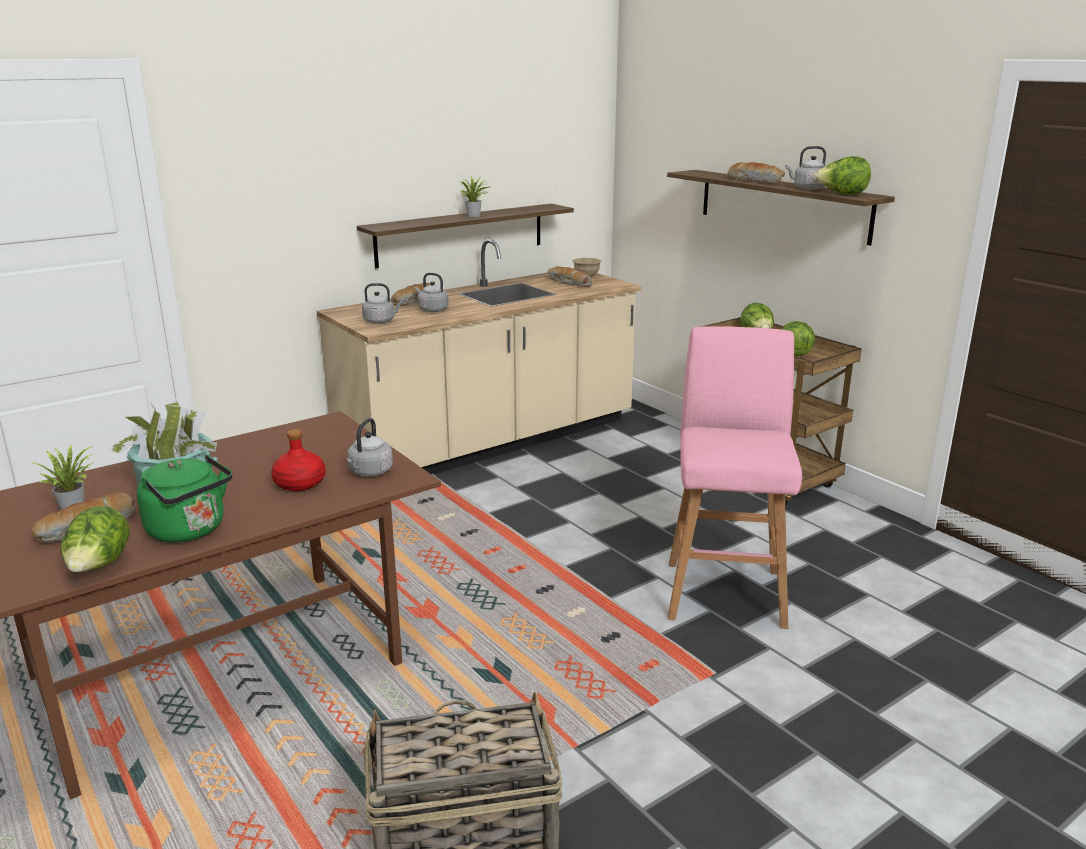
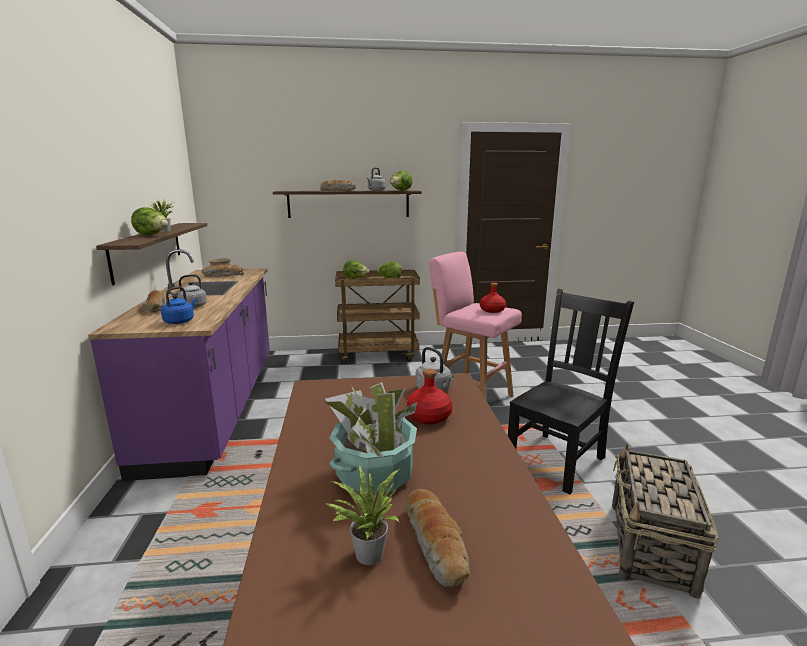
camera: 60 degrees left, 5 degrees down
lettuce [61,506,130,572] -> lettuce moved to [131,207,168,235]
green kettle [137,455,232,542] -> none
beige counter [317,239,642,474] -> purple counter [88,249,270,481]
grey kettle [362,283,403,324] -> blue kettle [161,286,197,324]
none -> red bottle [480,283,506,313]
none -> black chair [508,289,634,495]

